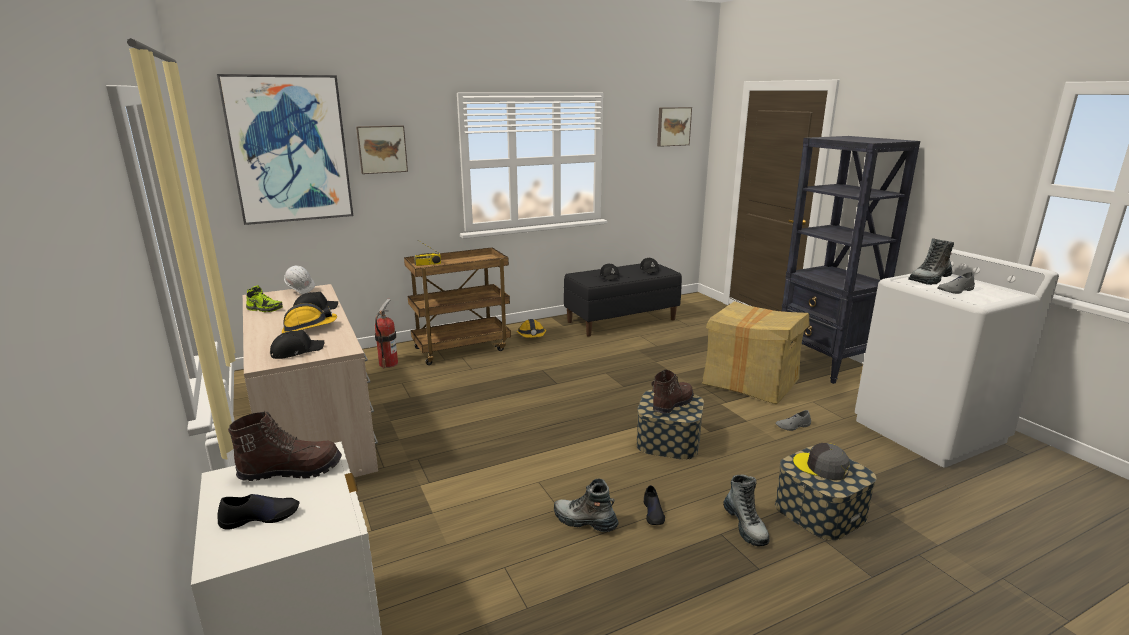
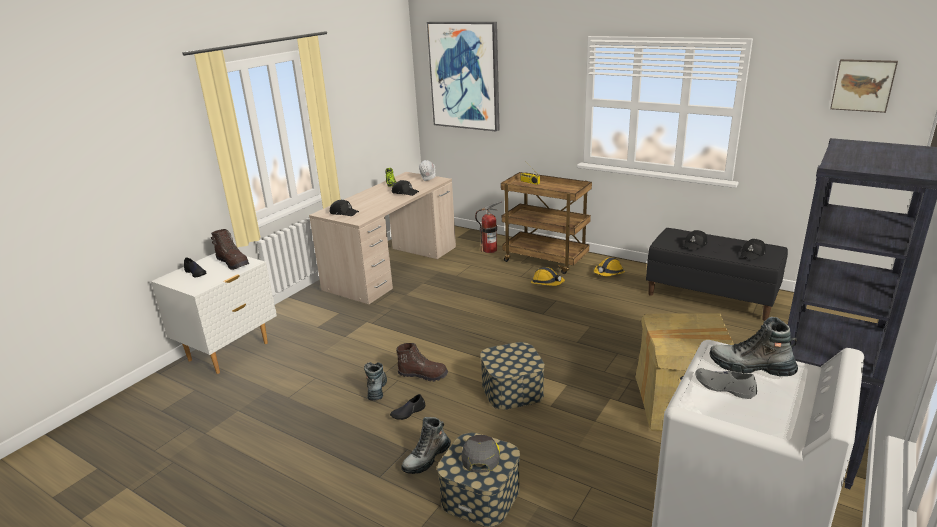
camera: 60 degrees right, 5 degrees up
hard hat [282,303,337,333] -> hard hat moved to [531,267,565,286]
picture [356,125,408,174] -> none
brown boot [651,369,694,414] -> brown boot moved to [396,343,448,382]
grey shoe [775,410,811,431] -> none

